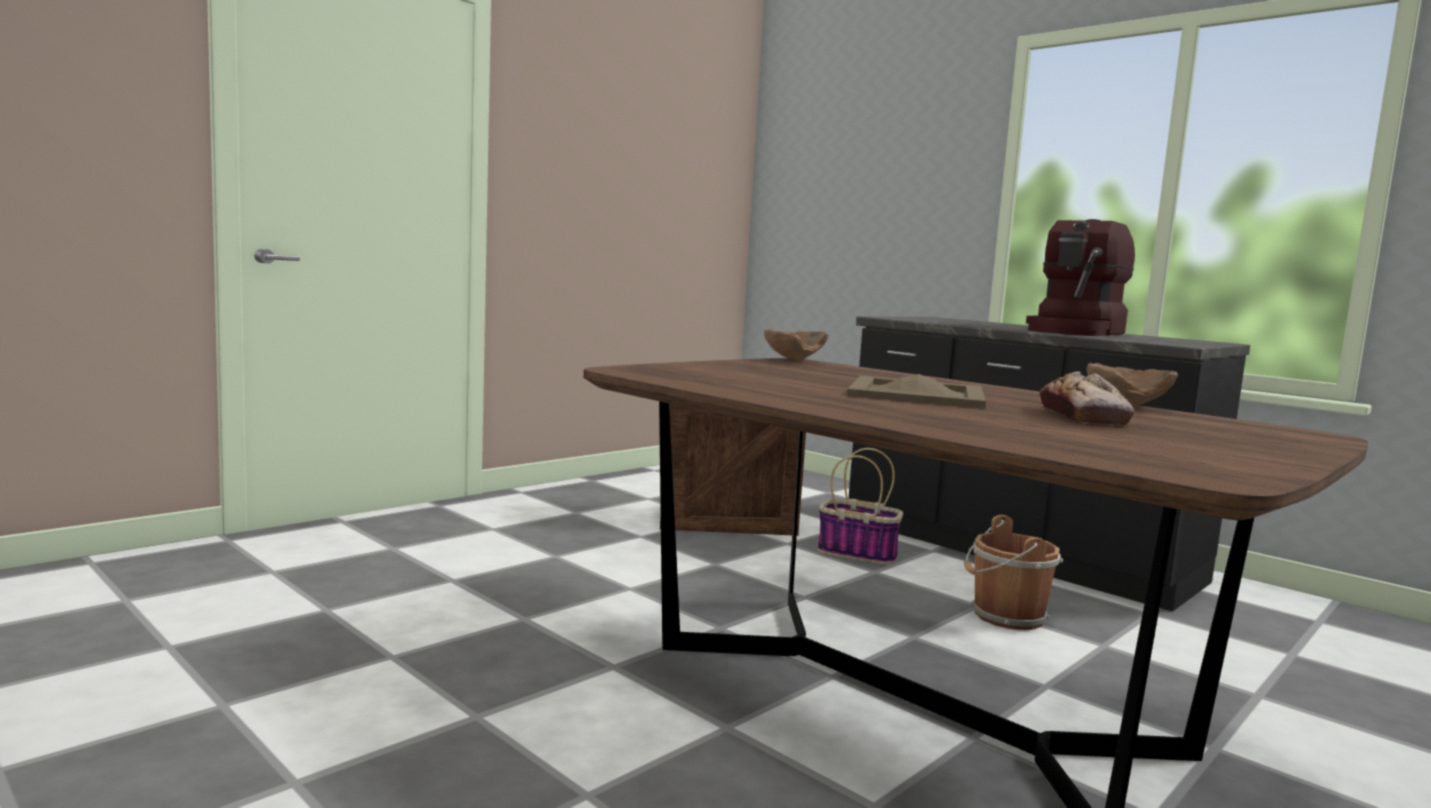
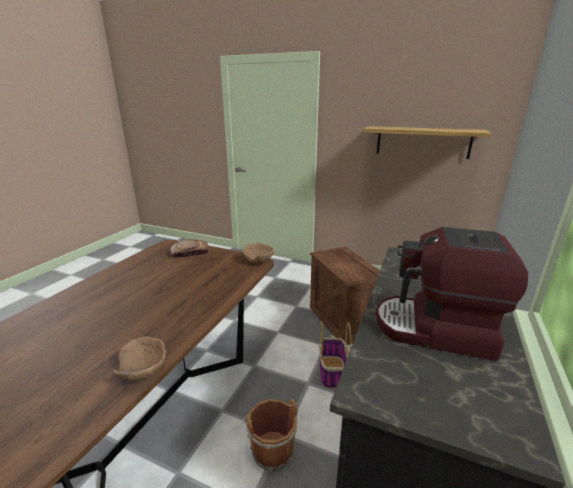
camera: 70 degrees right, 15 degrees up
beige tray [847,374,986,408] -> none
bread [1040,372,1135,426] -> bread moved to [170,239,209,258]
none -> shelf [363,126,491,159]

